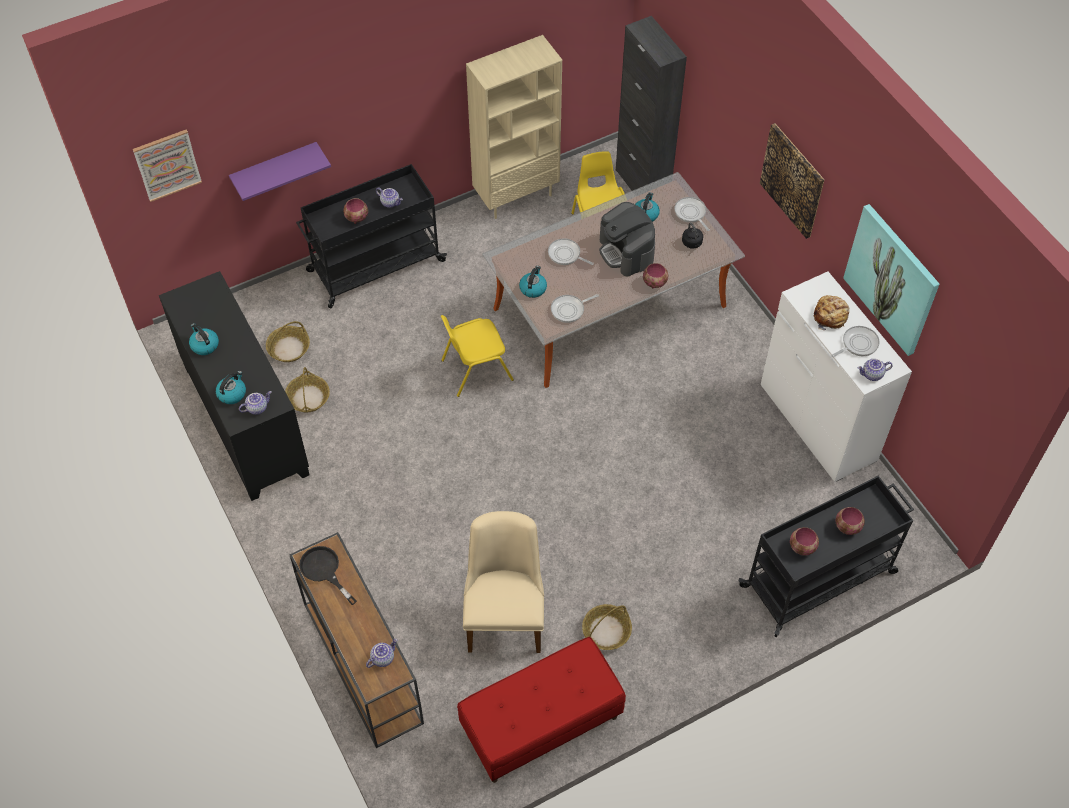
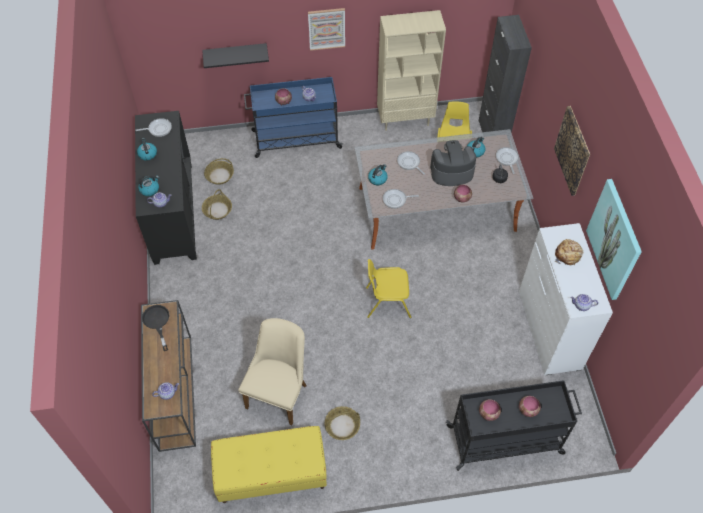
camera: 20 degrees right, 0 degrees up
picture [133,130,202,202] -> picture moved to [308,8,345,51]
purple shelf [229,142,331,201] -> black shelf [202,43,269,68]
black cart [296,164,447,308] -> blue cart [244,77,343,158]
yellow chair [441,315,514,397] -> yellow chair moved to [366,259,411,318]
red bench [457,637,626,783] -> yellow bench [211,426,327,503]
coffee machine [599,202,655,276] -> coffee machine turned 90 degrees clockwise [430,140,476,186]
frying pan [831,326,880,357] -> frying pan moved to [135,118,172,137]

